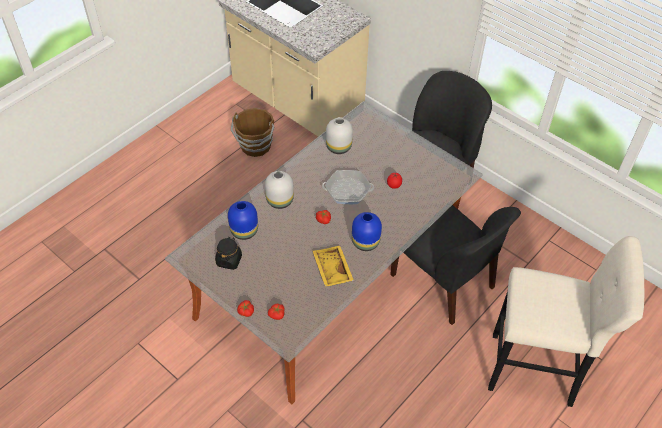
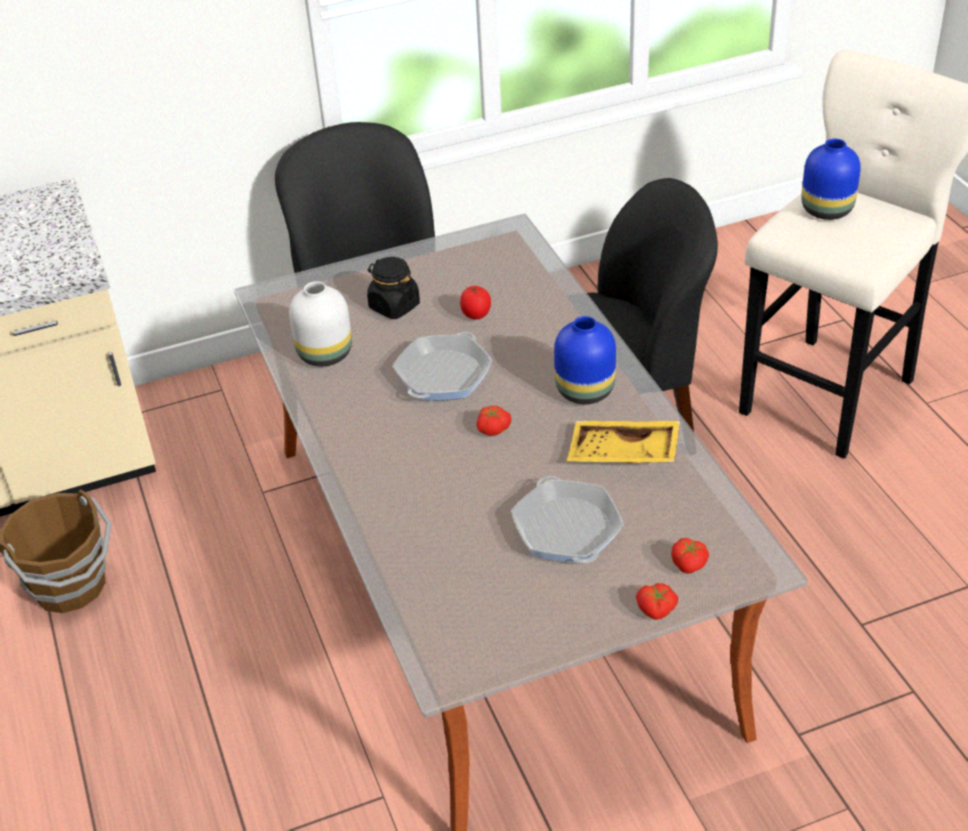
camera: 60 degrees left, 10 degrees down
black jar [215,237,242,270] -> black jar moved to [367,257,420,319]
blue vase [228,201,258,240] -> blue vase moved to [801,139,861,220]
white vase [265,171,294,209] -> none
none -> frying pan [511,476,624,564]

